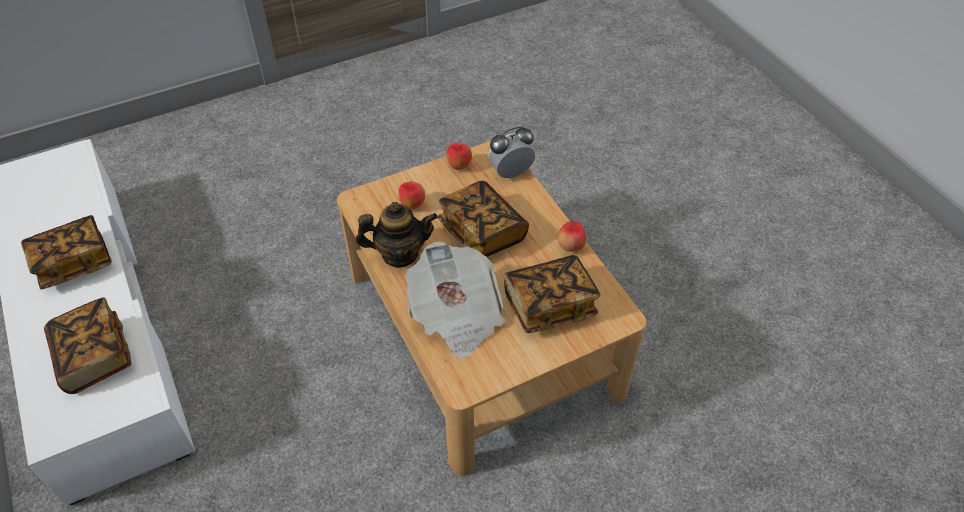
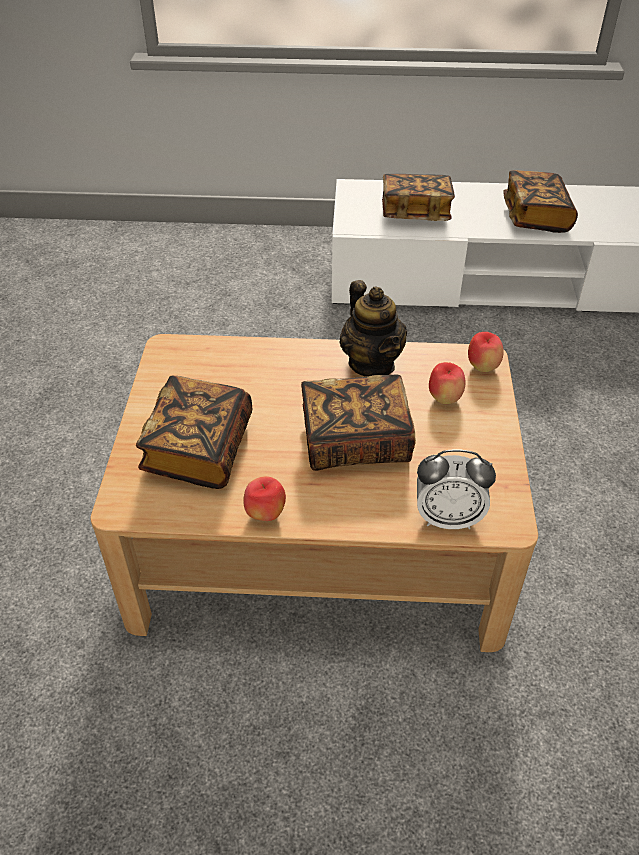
camera: 120 degrees right, 5 degrees down
teapot [356,202,438,268] -> teapot turned 45 degrees counterclockwise [339,280,407,377]
newspaper [405,241,505,358] -> none
apple [446,142,472,170] -> apple moved to [468,332,504,372]
alarm clock [488,127,535,178] -> alarm clock turned 90 degrees clockwise [417,449,496,529]

